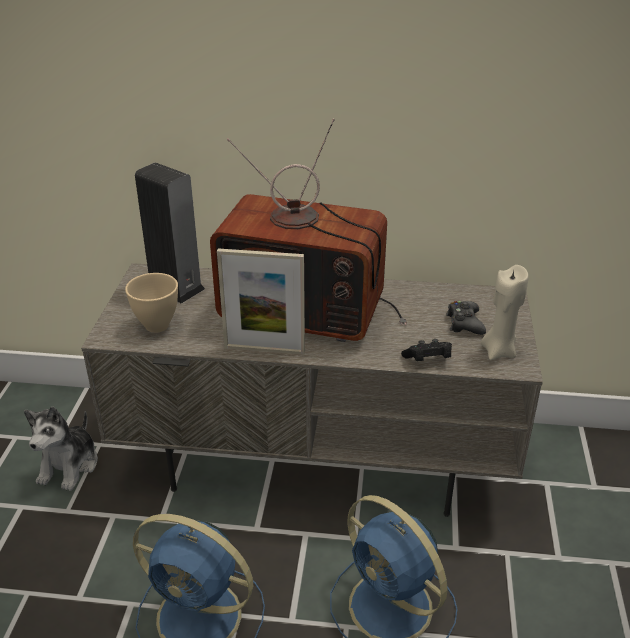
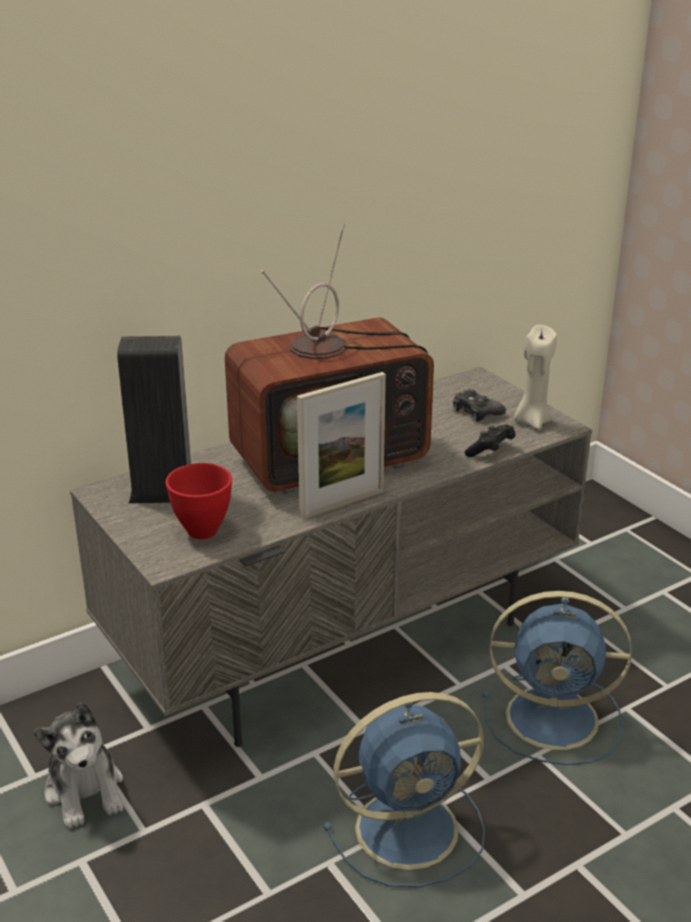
camera: 40 degrees left, 5 degrees down
beige bowl [125,273,178,333] -> red bowl [166,463,232,539]

